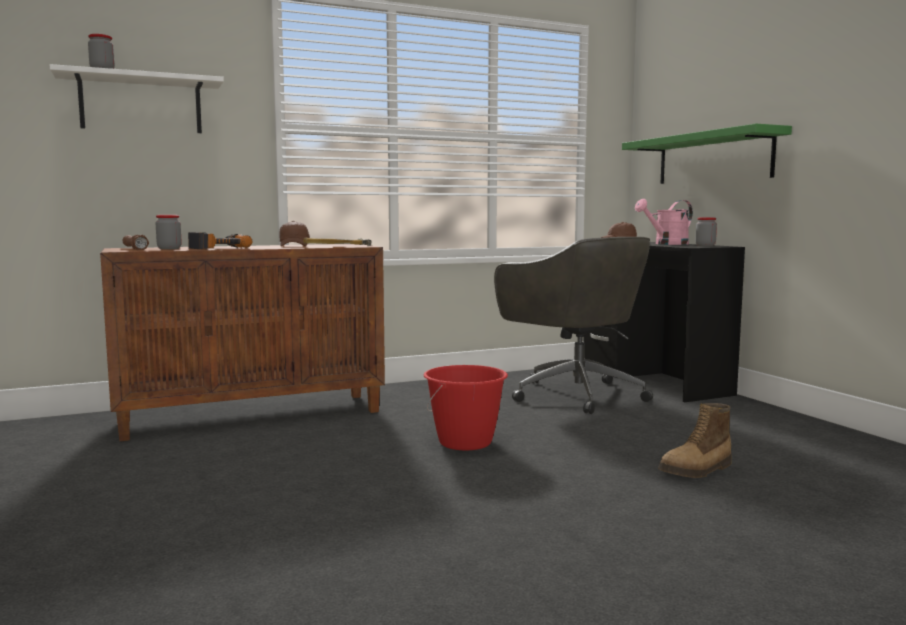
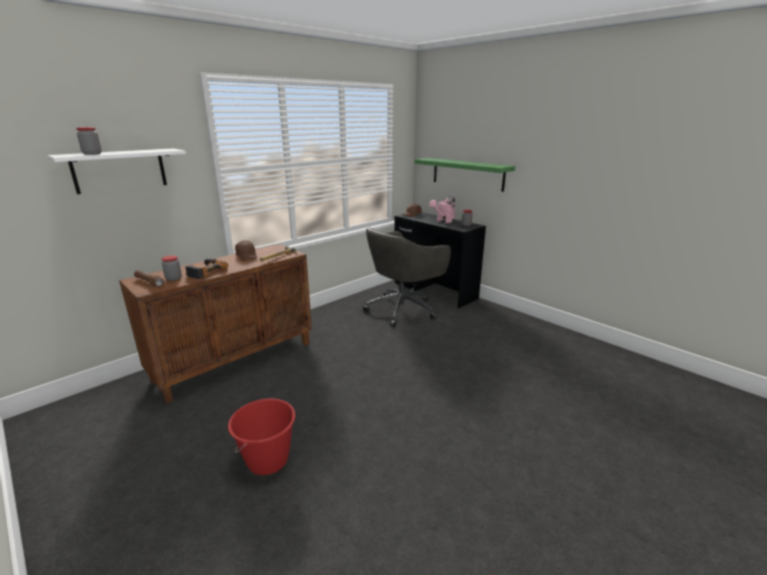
camera: 20 degrees left, 15 degrees up
red bucket [424,365,508,450] -> red bucket moved to [228,398,295,475]
grey office chair [494,237,653,414] -> grey office chair turned 105 degrees clockwise [363,228,451,327]
boot [658,403,732,478] -> none

